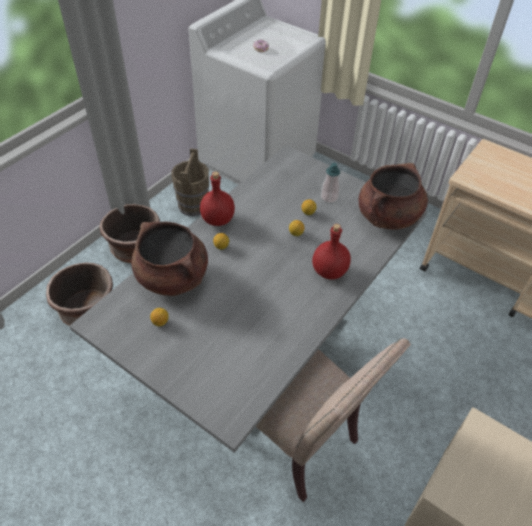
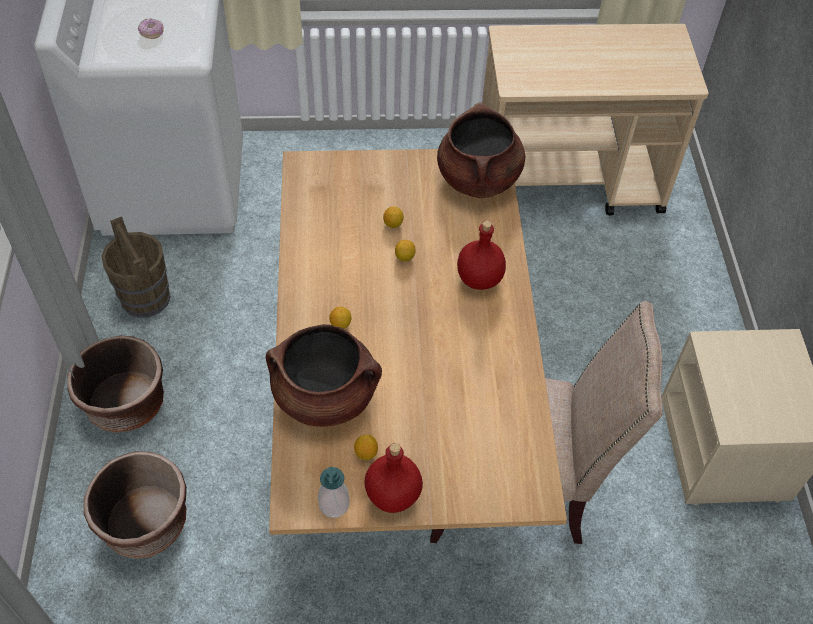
camera: 40 degrees left, 5 degrees up
grey dining table [70,145,428,453] -> brown dining table [269,149,567,535]
red bottle [200,172,235,226] -> red bottle moved to [364,443,423,513]
soap dispenser [321,163,340,203] -> soap dispenser moved to [318,467,350,518]

